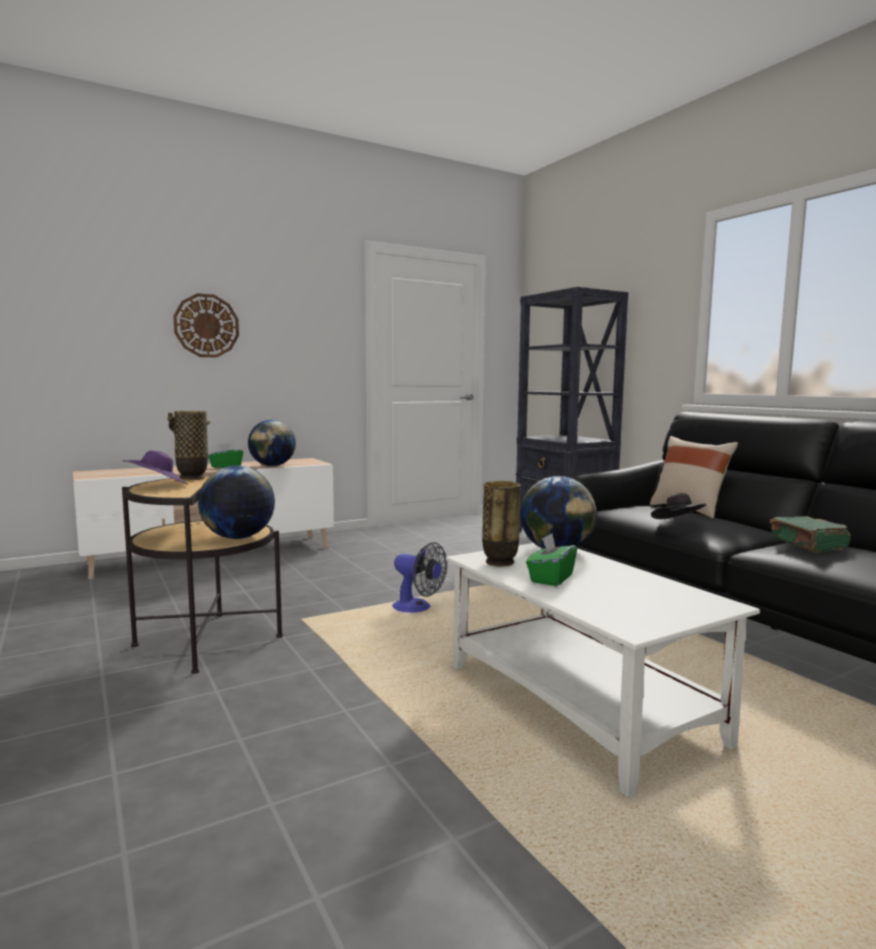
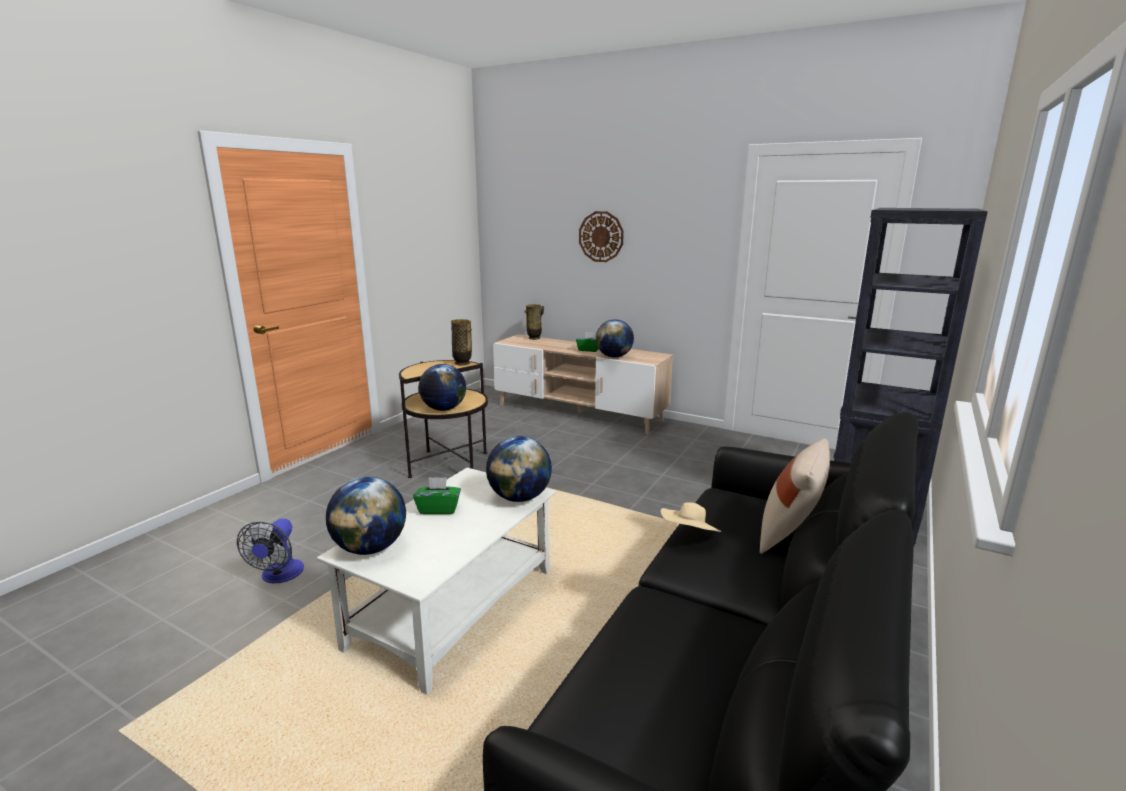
camera: 60 degrees right, 10 degrees up
purple hat [123,450,188,485] -> none
fan [392,542,447,613] -> fan moved to [237,518,304,583]
vase [482,481,521,567] -> vase moved to [524,304,544,340]
black hat [651,494,706,519] -> beige hat [660,503,721,532]
green book [770,516,851,553] -> none
none -> globe [326,477,406,555]

